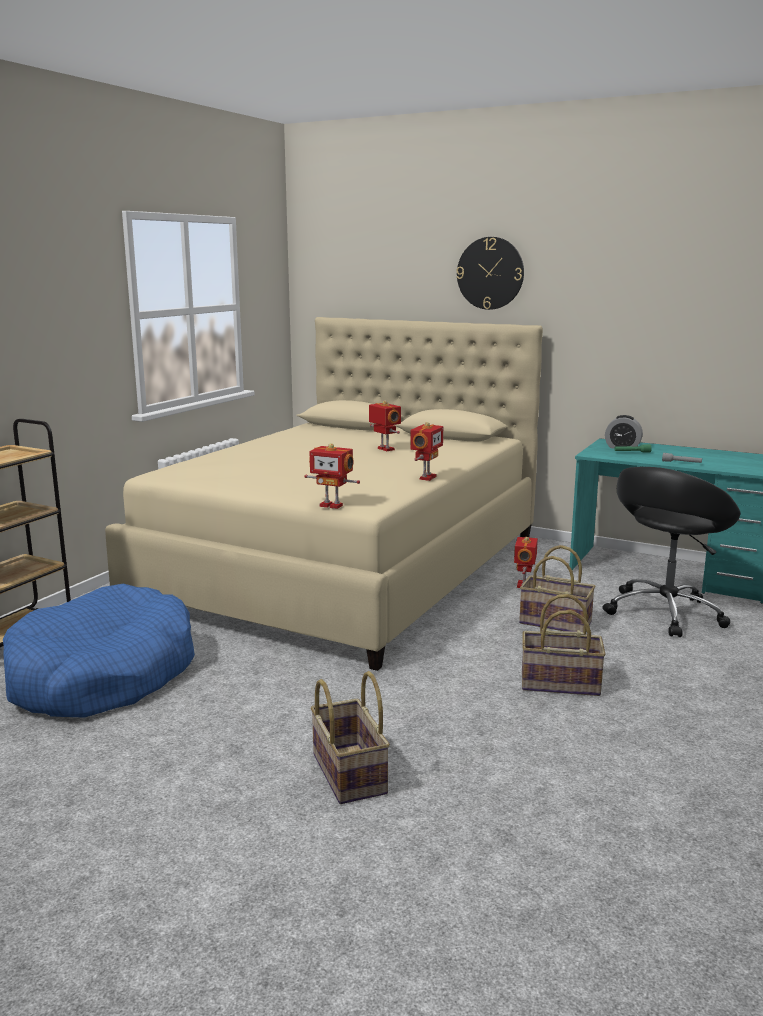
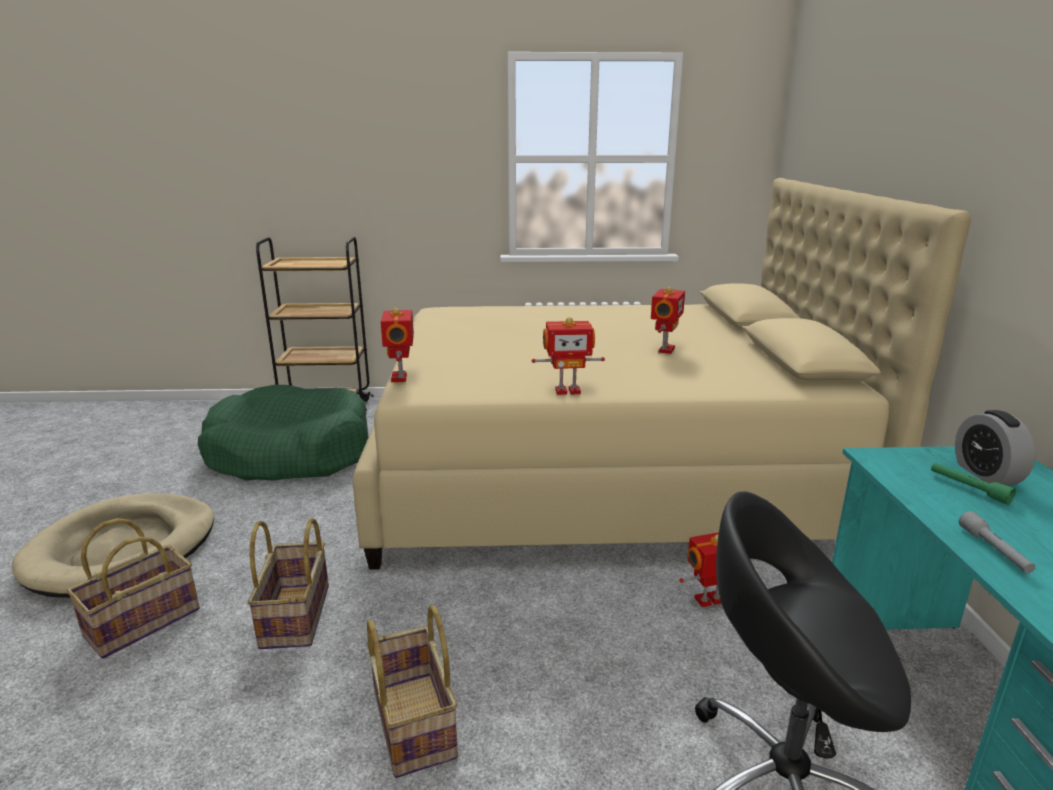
camera: 60 degrees right, 5 degrees up
blue dog bed [3,584,195,718] -> green dog bed [198,385,368,481]
wall clock [457,237,524,310] -> none
basket [519,545,596,632] -> basket moved to [247,518,329,649]
none -> beige dog bed [12,493,214,598]

